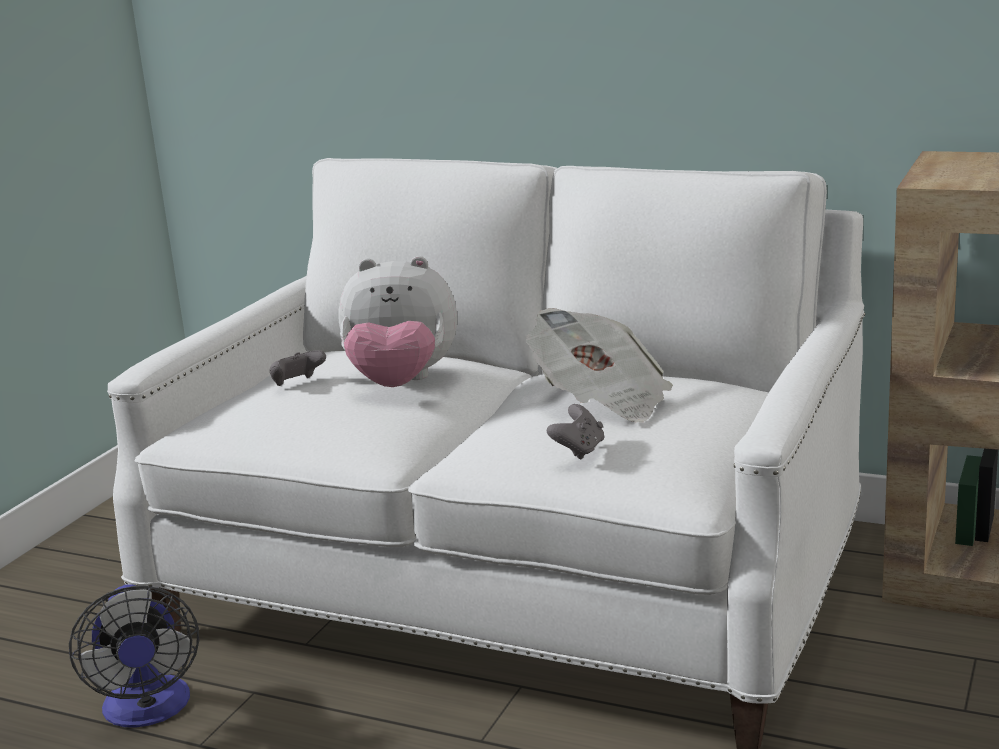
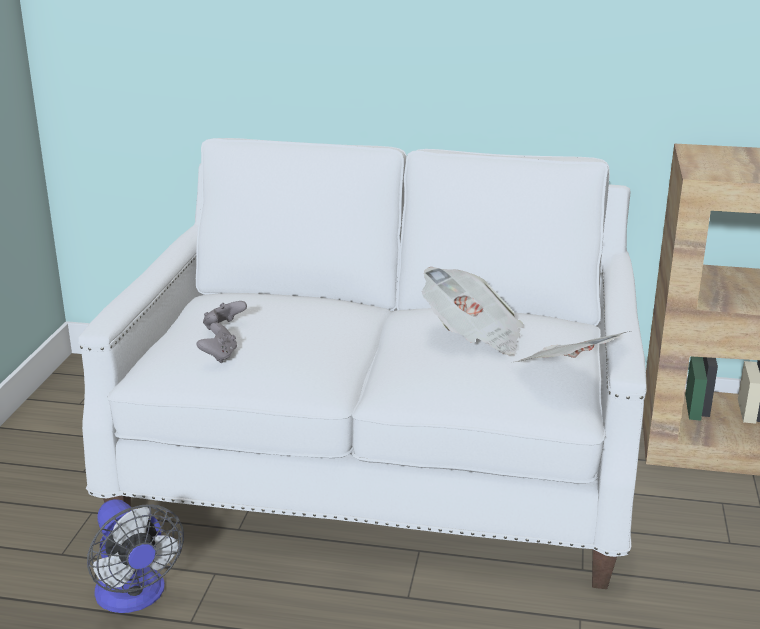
camera: 15 degrees left, 5 degrees up
plush toy [338,256,457,387] -> none
grey game controller [547,404,604,460] -> grey game controller moved to [196,322,237,363]
none -> newspaper [511,331,630,363]

